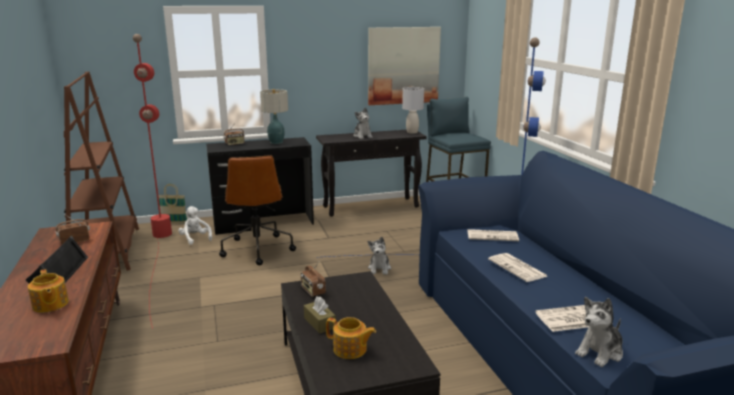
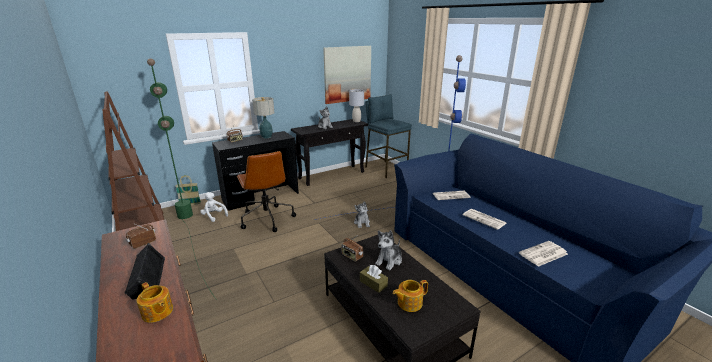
camera: 15 degrees left, 5 degrees up
red floor lamp [133,34,172,329] -> green floor lamp [147,58,217,300]
teapot [326,317,376,359] -> teapot turned 150 degrees clockwise [393,280,428,312]
plush toy [575,297,623,367] -> plush toy moved to [375,230,402,270]

